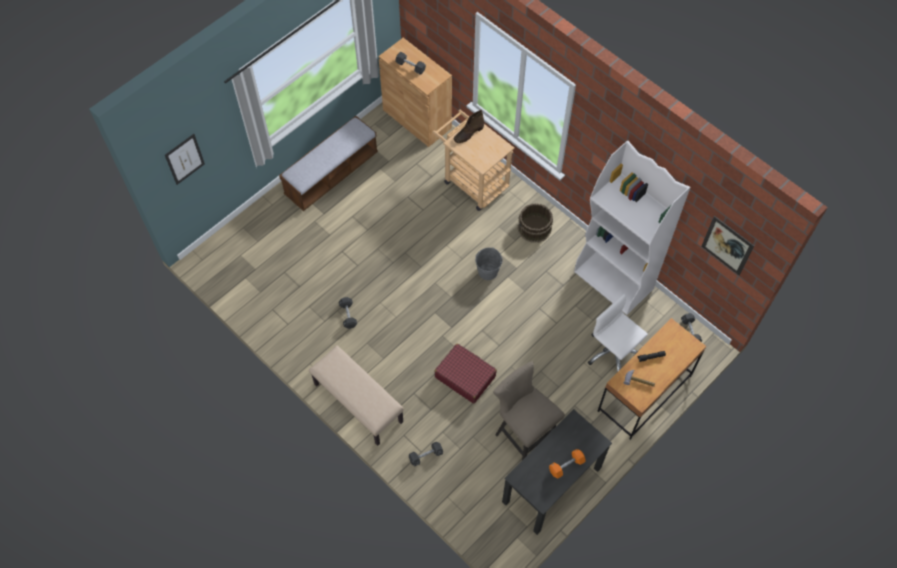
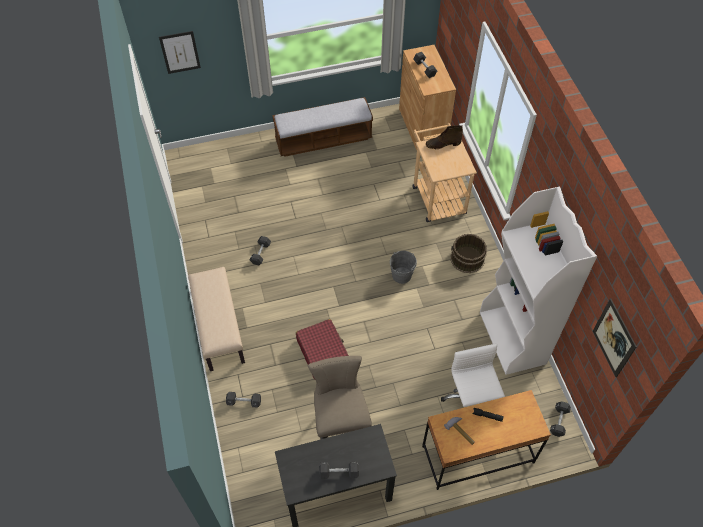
camera: 30 degrees right, 5 degrees down
orange dumbbell [549,449,586,478] -> black dumbbell [319,461,359,479]

